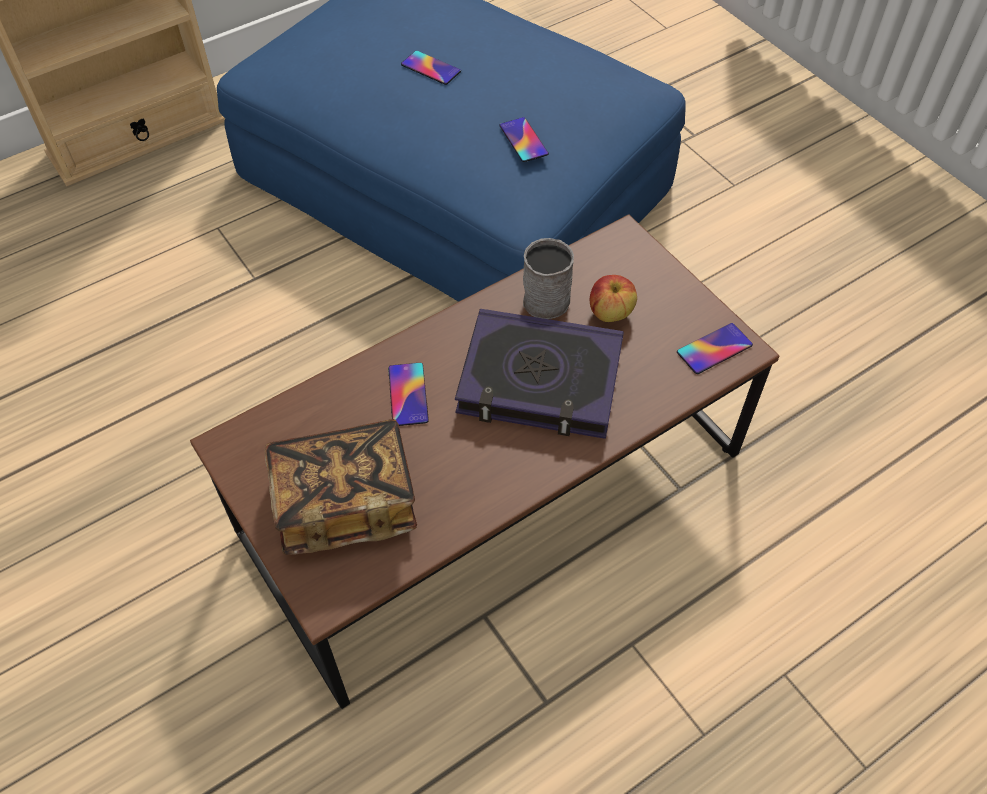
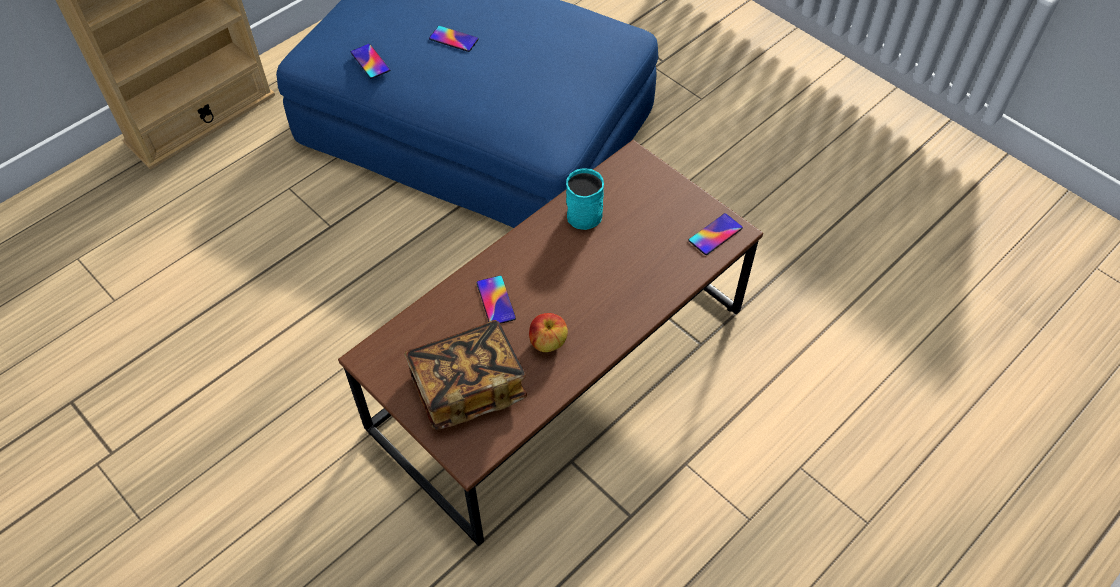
camera: 10 degrees left, 0 degrees up
book [455,309,624,439] -> none
phone [500,117,549,162] -> phone moved to [351,44,390,79]
grey mug [523,238,574,319] -> turquoise mug [566,168,604,230]
apple [590,275,637,322] -> apple moved to [529,313,568,352]

